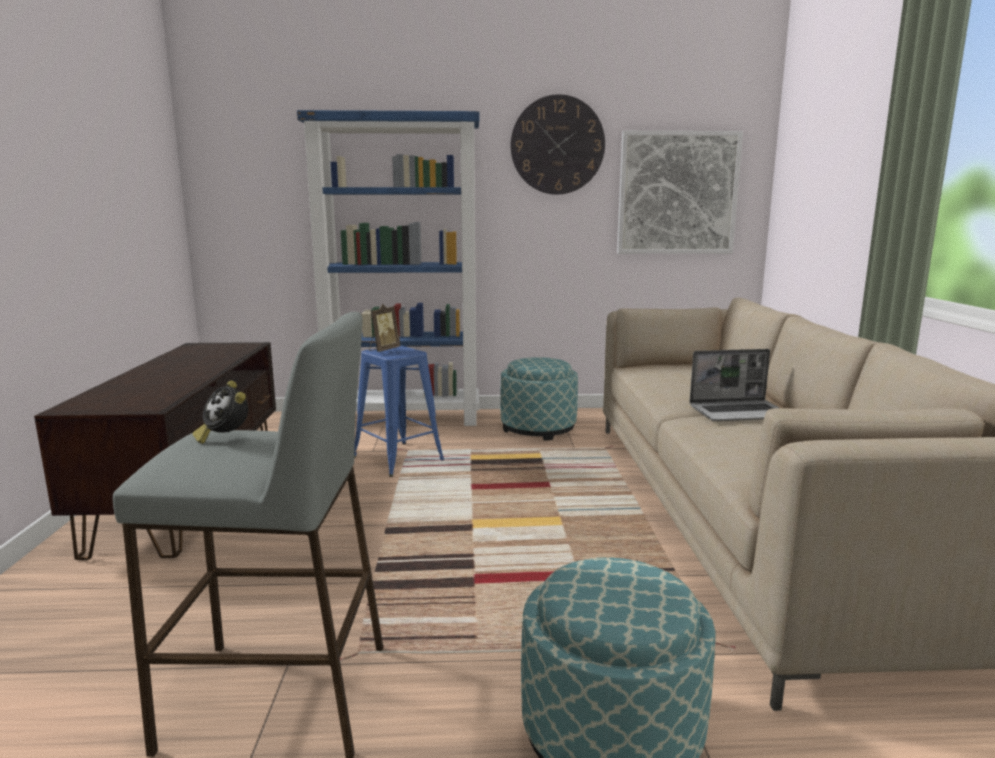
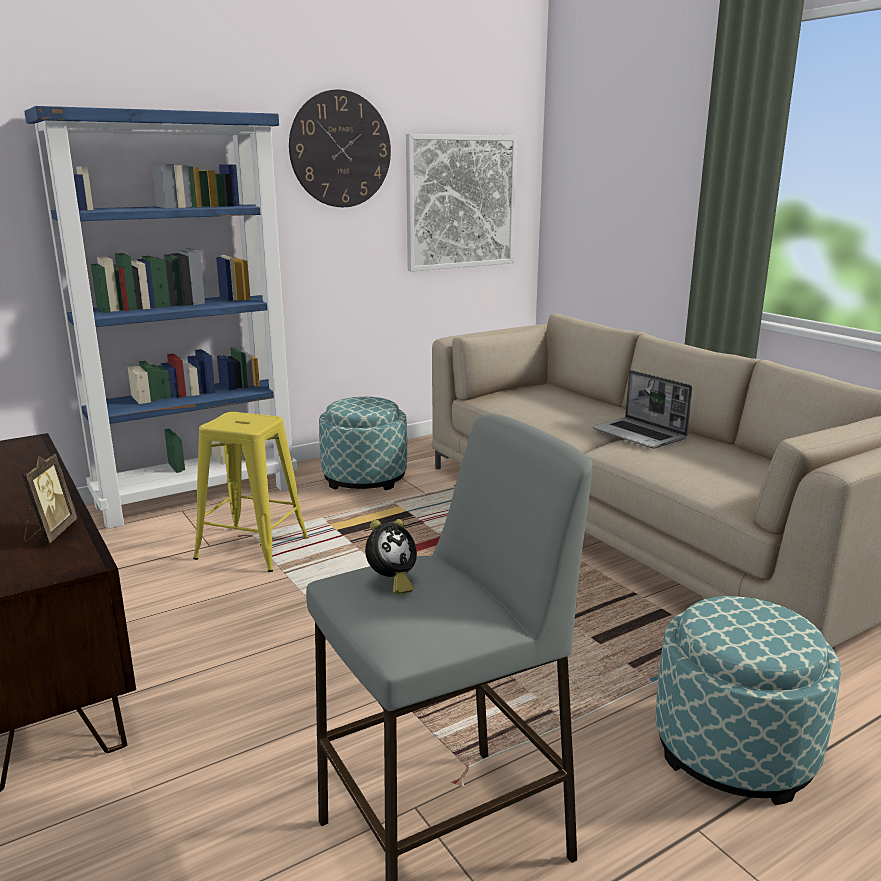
camera: 30 degrees left, 5 degrees up
alarm clock [193,381,248,444] -> alarm clock turned 60 degrees counterclockwise [365,519,417,594]
blue stool [354,345,444,477] -> yellow stool [193,412,309,572]
picture frame [369,304,400,352] -> picture frame moved to [22,454,77,544]
laptop [689,349,779,421] -> laptop turned 90 degrees clockwise [592,370,692,448]

